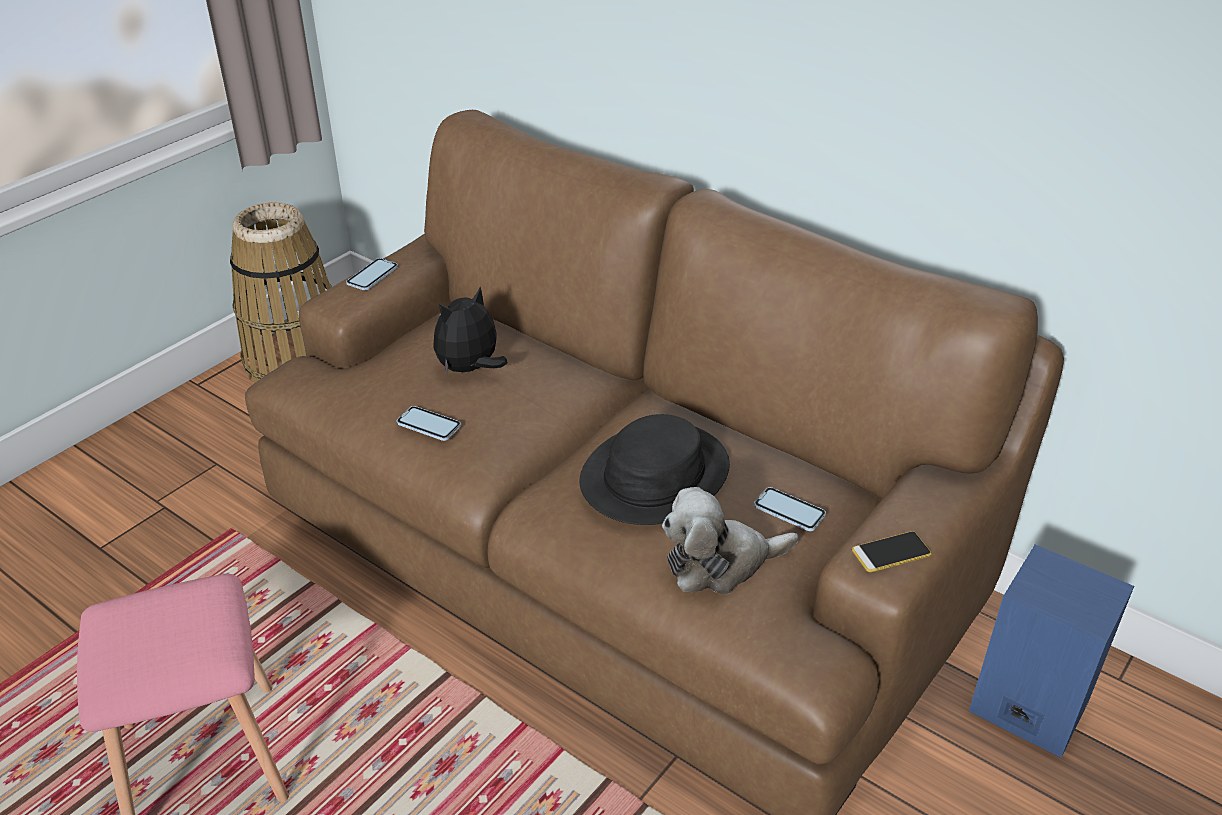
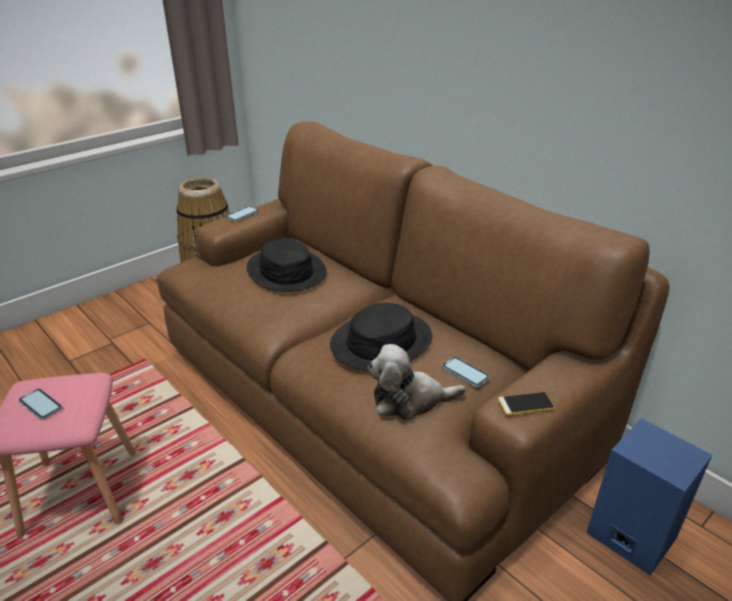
camera: 10 degrees right, 5 degrees down
phone [397,406,461,441] -> phone moved to [19,389,63,420]
plush toy [433,286,507,374] -> black hat [247,239,327,292]

